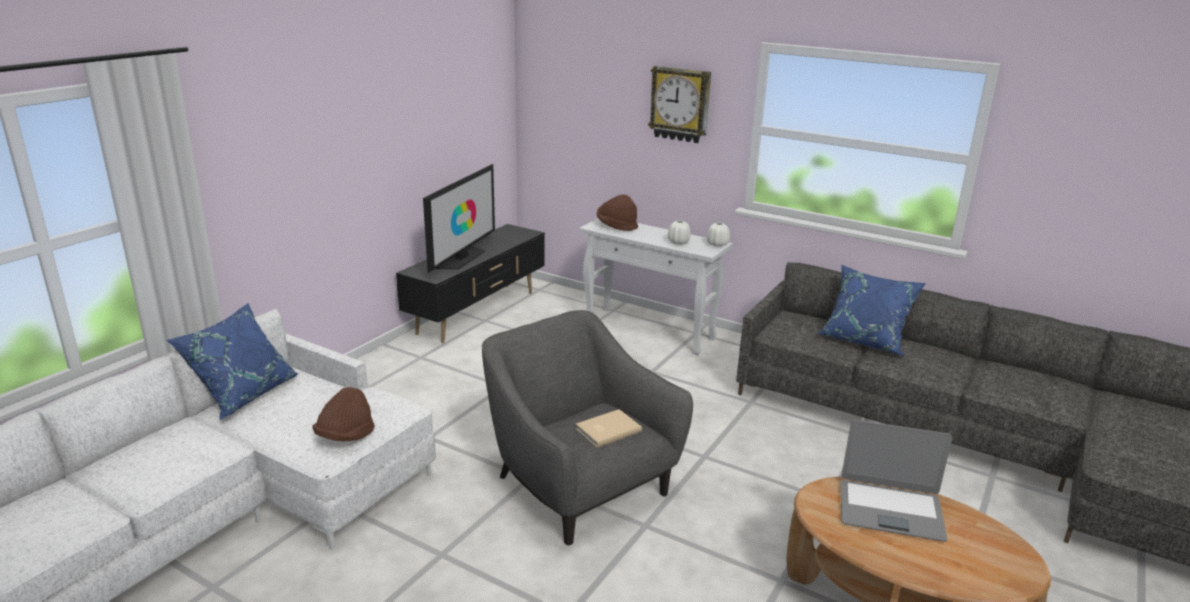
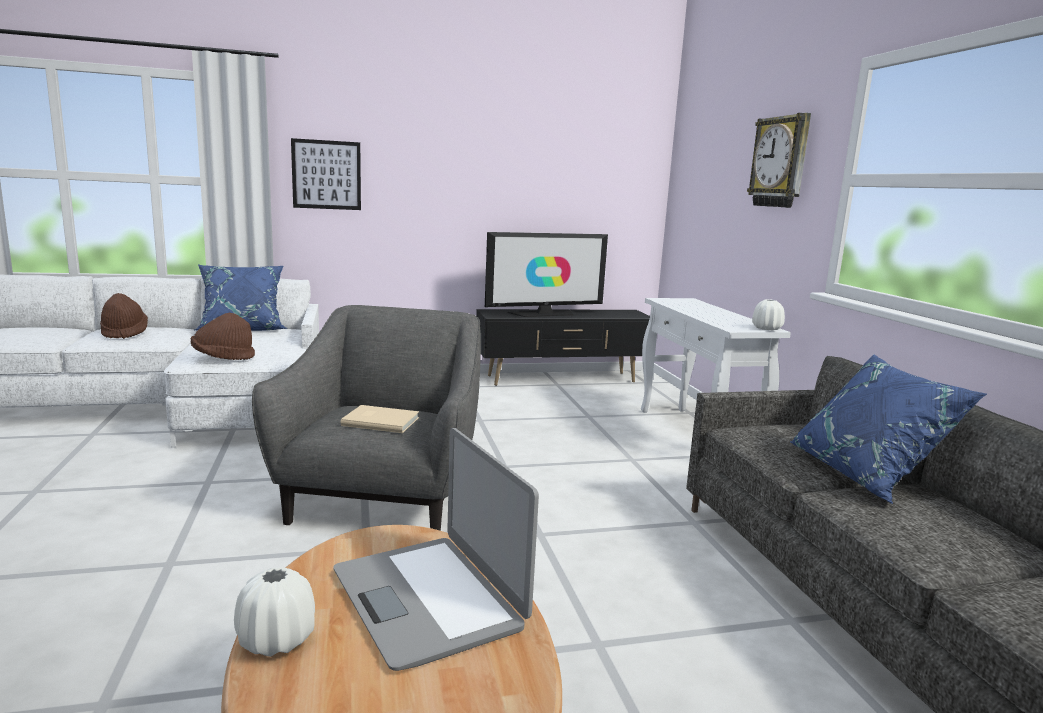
camera: 45 degrees right, 10 degrees down
brown hat [597,194,638,231] -> brown hat moved to [100,293,148,339]
white vase [668,220,690,244] -> white vase moved to [234,567,315,657]
none -> picture [291,138,361,210]

